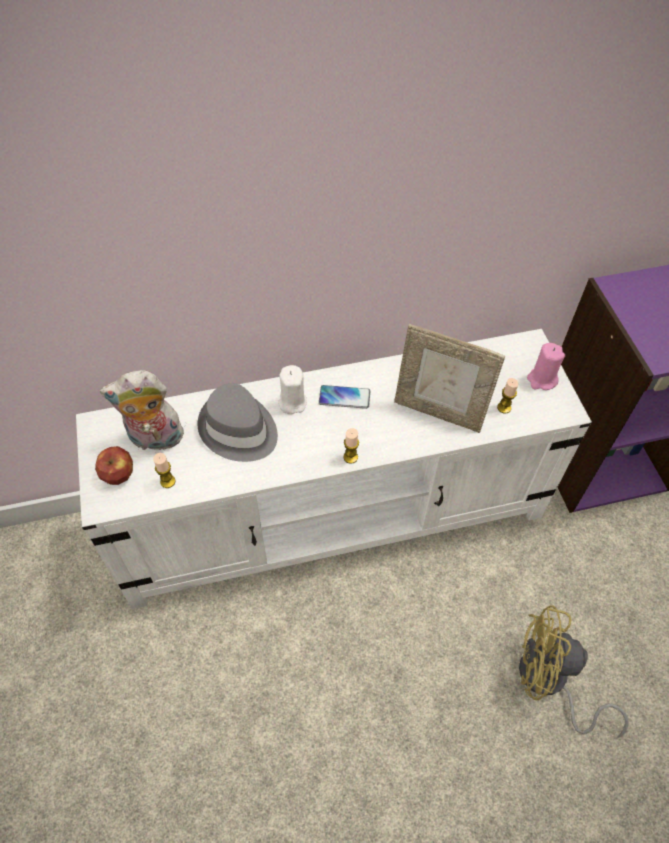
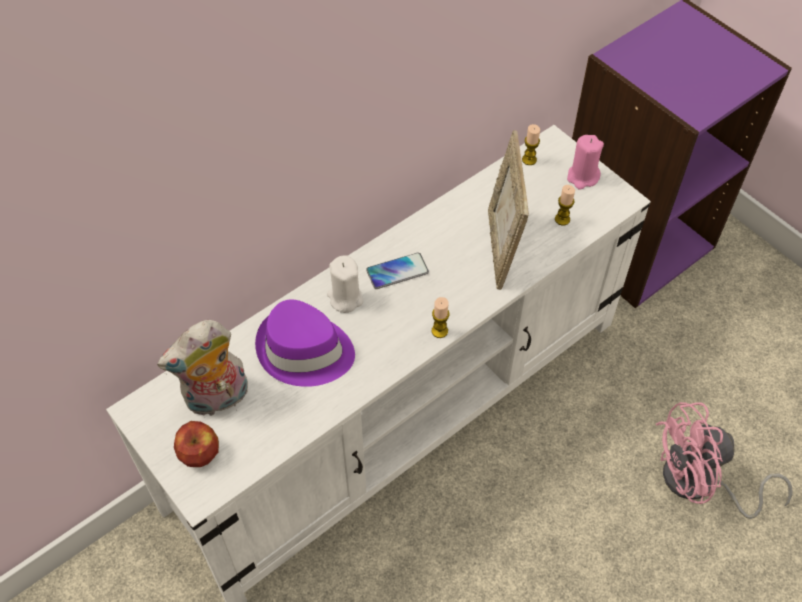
camera: 25 degrees left, 0 degrees up
candle [153,453,175,488] -> candle moved to [522,124,540,165]
grey hat [198,383,278,462] -> purple hat [255,299,355,387]
picture frame [394,324,505,433] -> picture frame turned 90 degrees clockwise [488,130,529,290]
yellow fan [519,605,629,738] -> pink fan [656,402,793,519]

